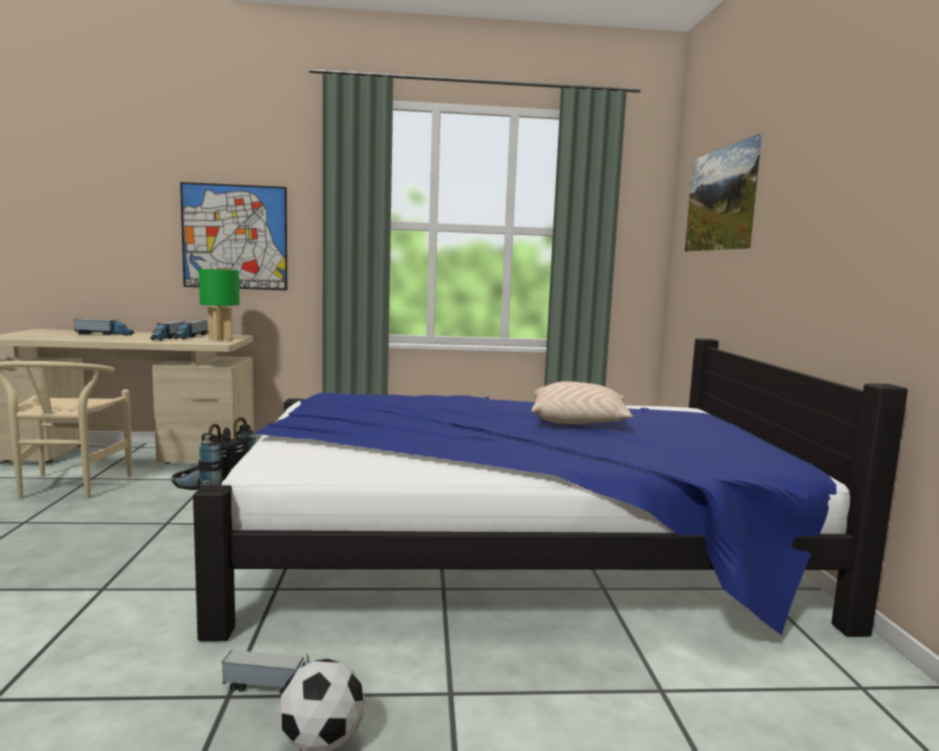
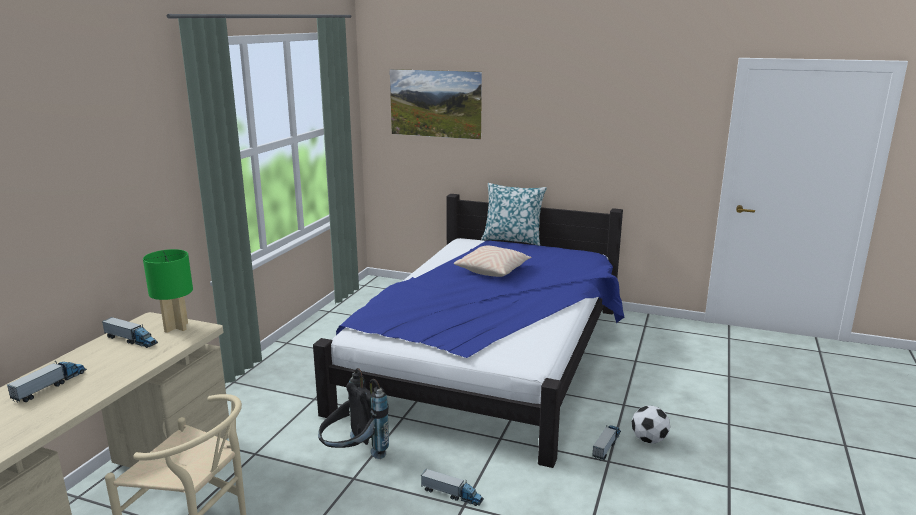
camera: 65 degrees left, 10 degrees up
toy truck [150,321,185,341] -> toy truck moved to [421,469,484,506]
picture [180,182,287,290] -> none
none -> pillow [481,183,547,246]

